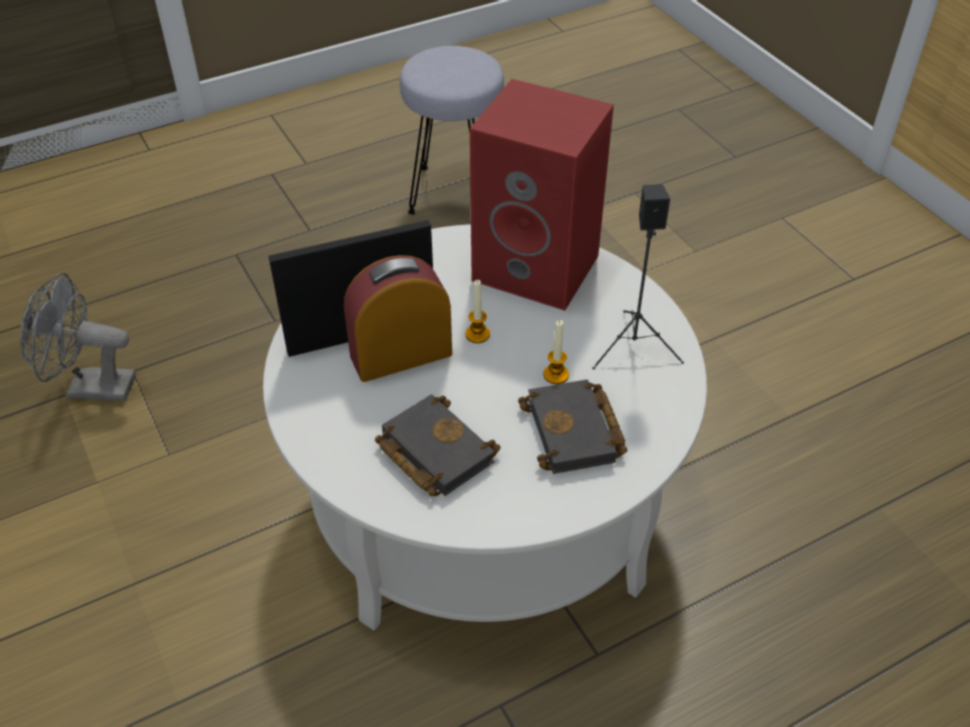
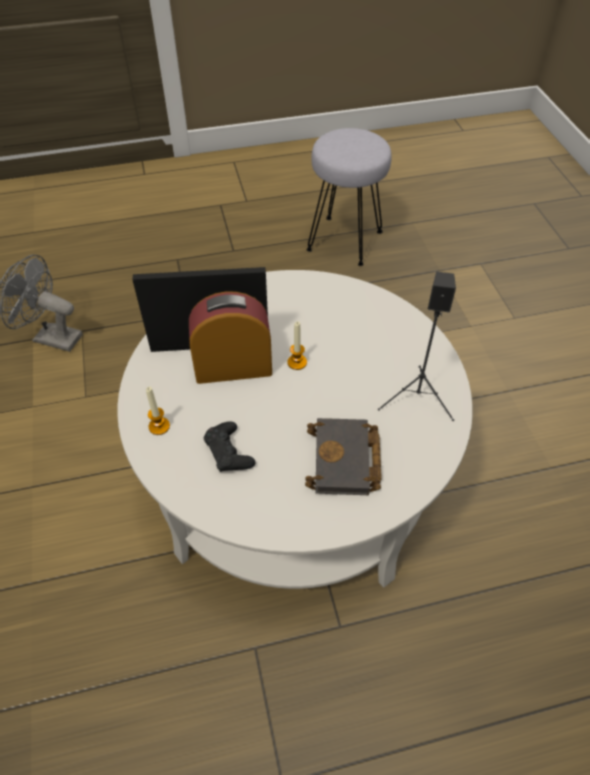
camera: 15 degrees right, 5 degrees up
black book [375,394,500,496] -> black game controller [203,421,256,472]
red speaker [470,79,614,311] -> none
candle [543,320,569,384] -> candle moved to [146,387,170,435]

